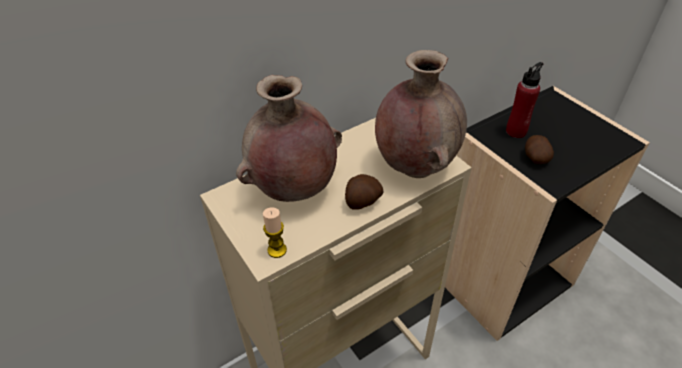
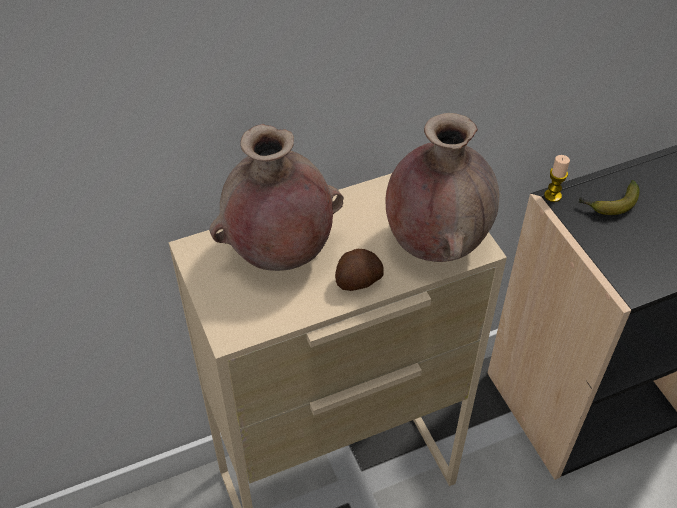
camera: 10 degrees right, 5 degrees up
candle [263,207,287,258] -> candle moved to [544,155,570,202]
red bottle [506,62,543,138] -> banana [579,180,639,215]
potato [525,135,554,164] -> none

